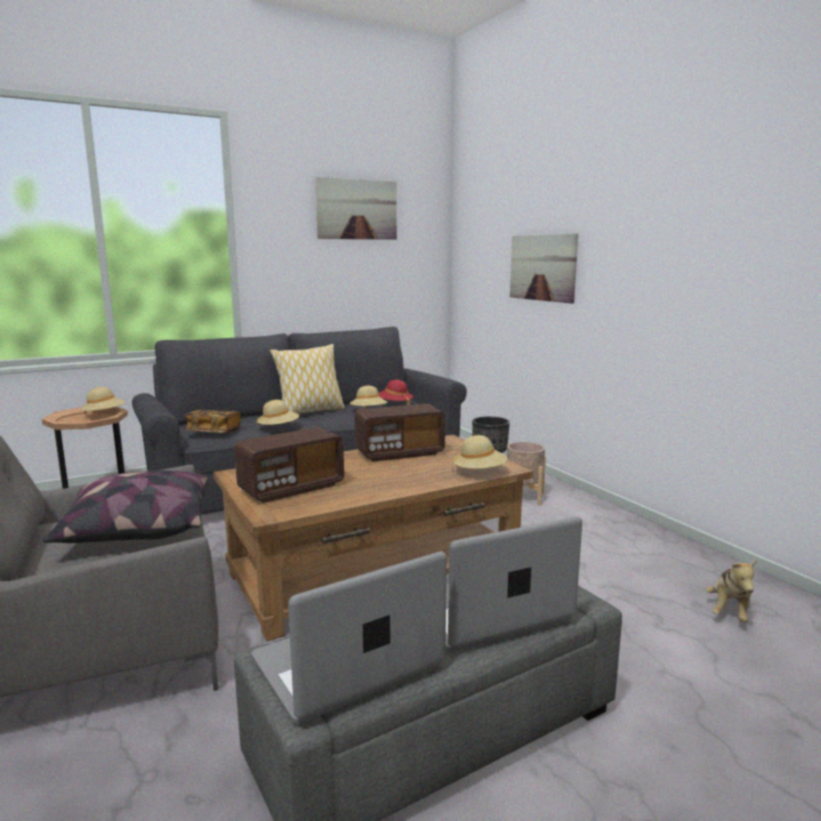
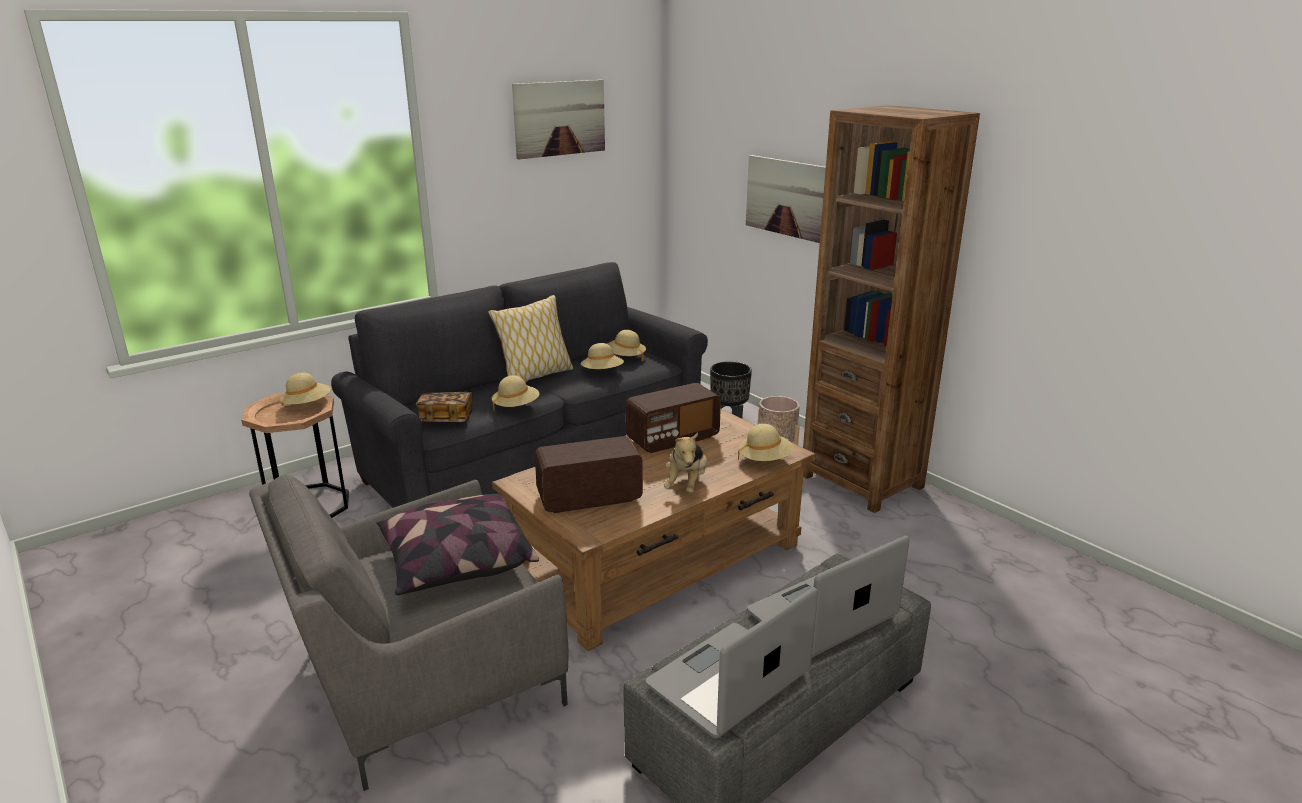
camera: 10 degrees left, 10 degrees up
radio [234,427,344,503] -> radio turned 150 degrees counterclockwise [535,436,643,513]
red hat [379,380,413,405] -> beige hat [607,330,646,362]
plush toy [705,560,757,622] -> plush toy moved to [664,433,707,493]
none -> brown bookcase [803,105,980,513]

